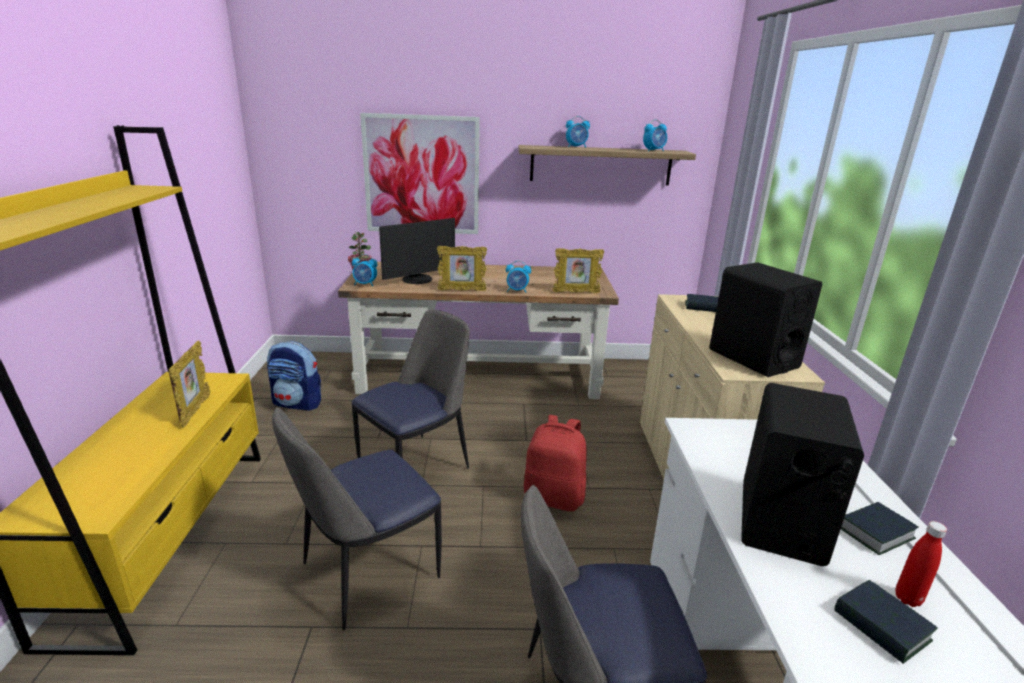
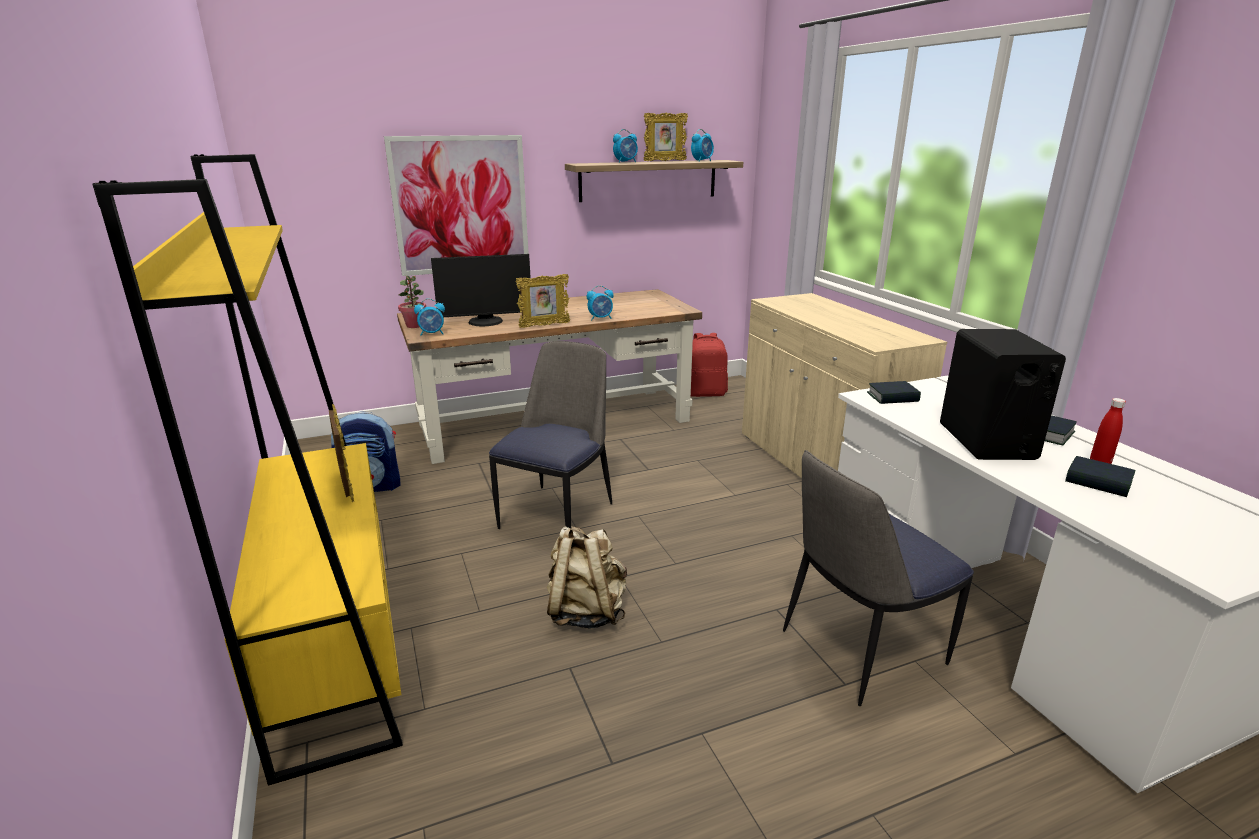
camera: 20 degrees left, 0 degrees up
chair [272,407,442,630] -> beige backpack [547,526,627,628]
monitor [379,218,455,284] -> monitor turned 45 degrees clockwise [431,254,531,326]
red backpack [524,415,587,512] -> red backpack moved to [691,333,728,397]
picture frame [553,248,604,293] -> picture frame moved to [643,113,688,161]
book [685,294,719,312] -> book moved to [867,381,921,404]
black speaker [709,262,822,377] -> none

